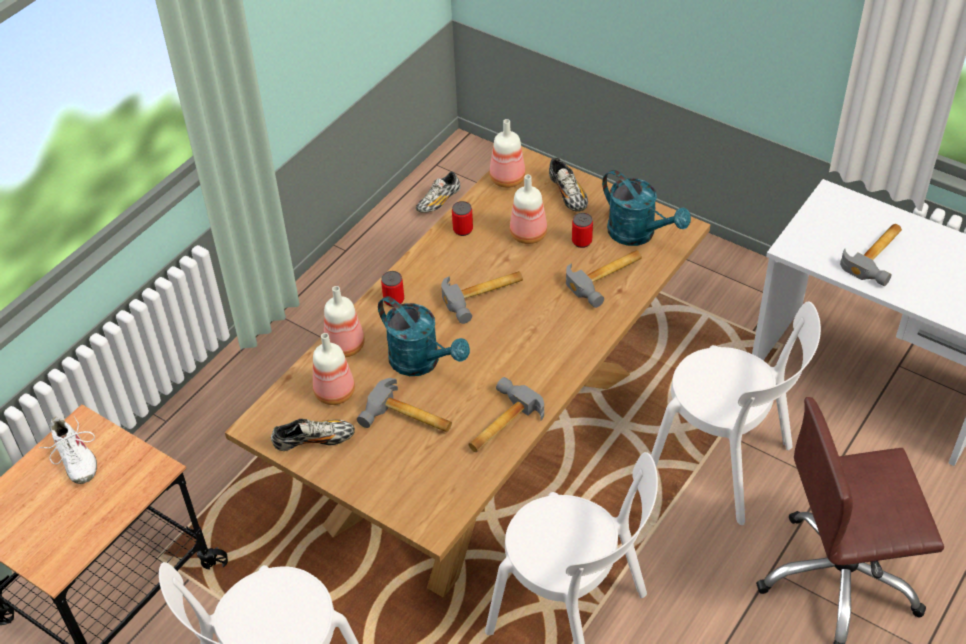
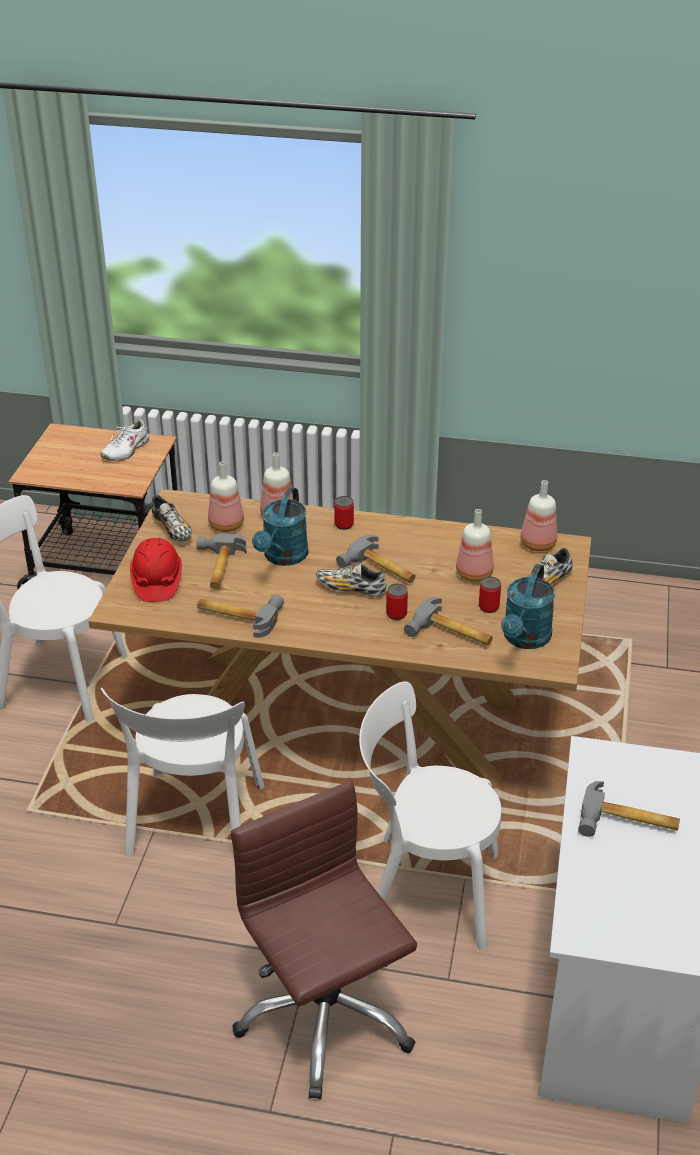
camera: 65 degrees right, 10 degrees down
shoe [416,172,461,213] -> shoe moved to [316,563,387,597]
can [452,201,473,236] -> can moved to [386,584,408,620]
white chair [651,302,821,525] -> white chair turned 90 degrees clockwise [359,681,501,950]
none -> red hard hat [130,538,182,602]

